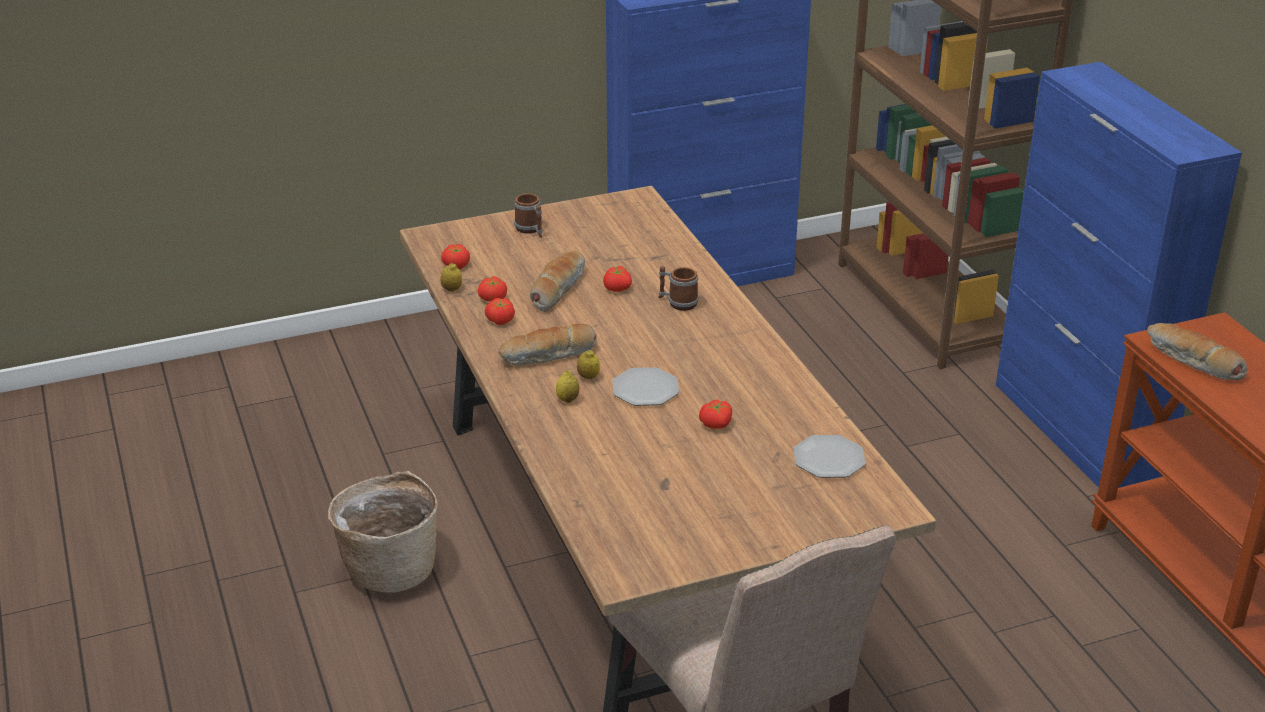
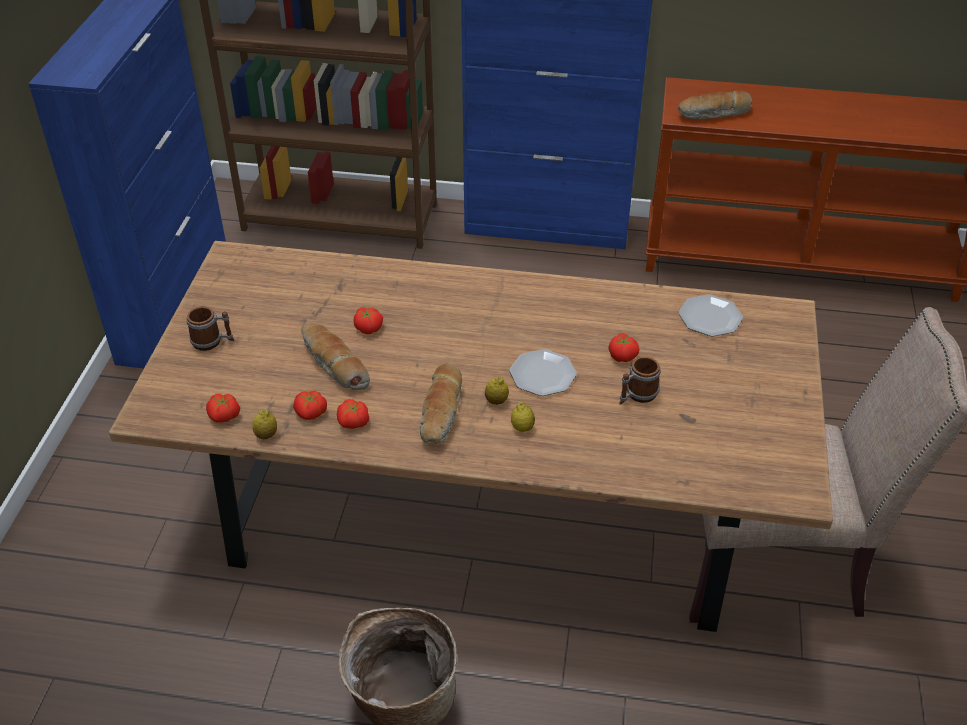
camera: 60 degrees left, 10 degrees up
mug [658,266,699,311] -> mug moved to [619,357,661,405]

